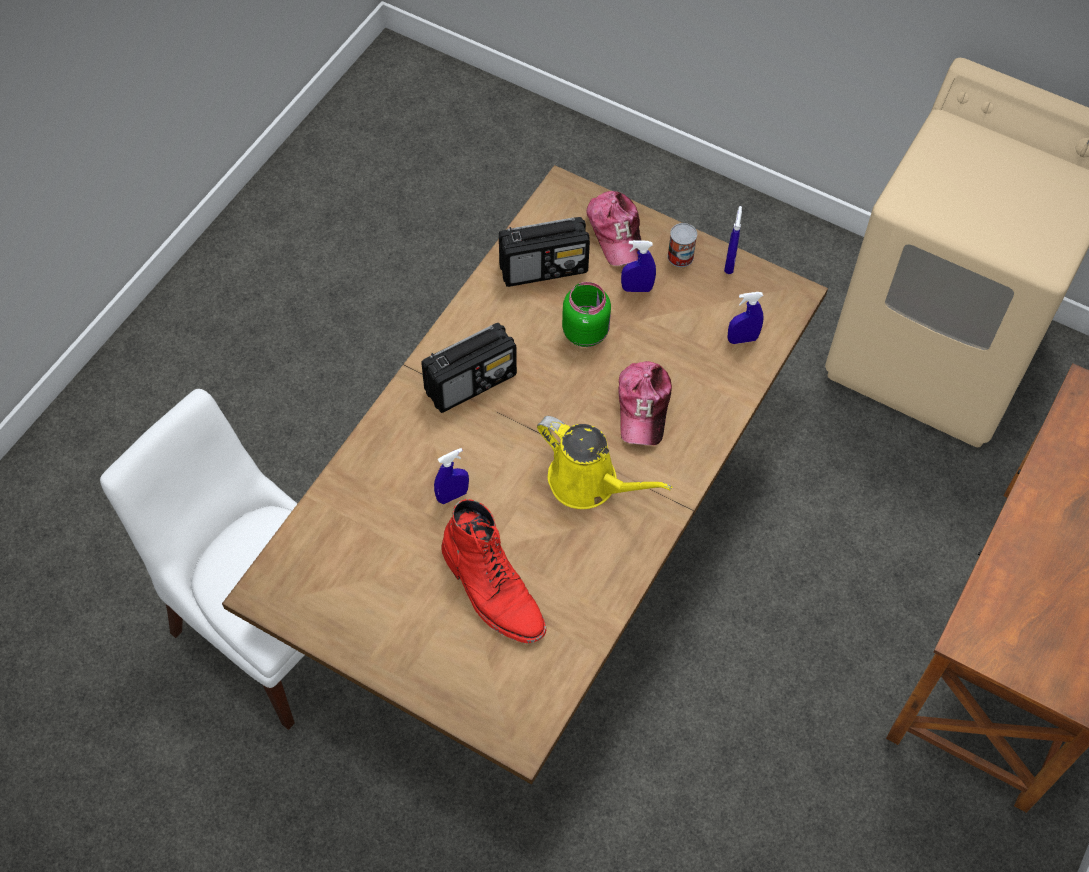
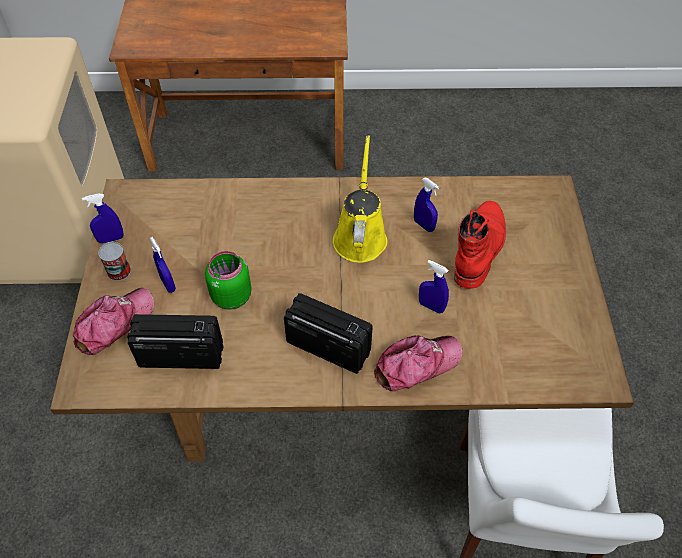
camera: 120 degrees left, 5 degrees down
radio [499,217,590,287] -> radio turned 45 degrees counterclockwise [127,314,223,369]
cap [618,361,672,445] -> cap moved to [374,336,462,391]
blue spray bottle [728,292,763,344] -> blue spray bottle moved to [414,178,439,232]

